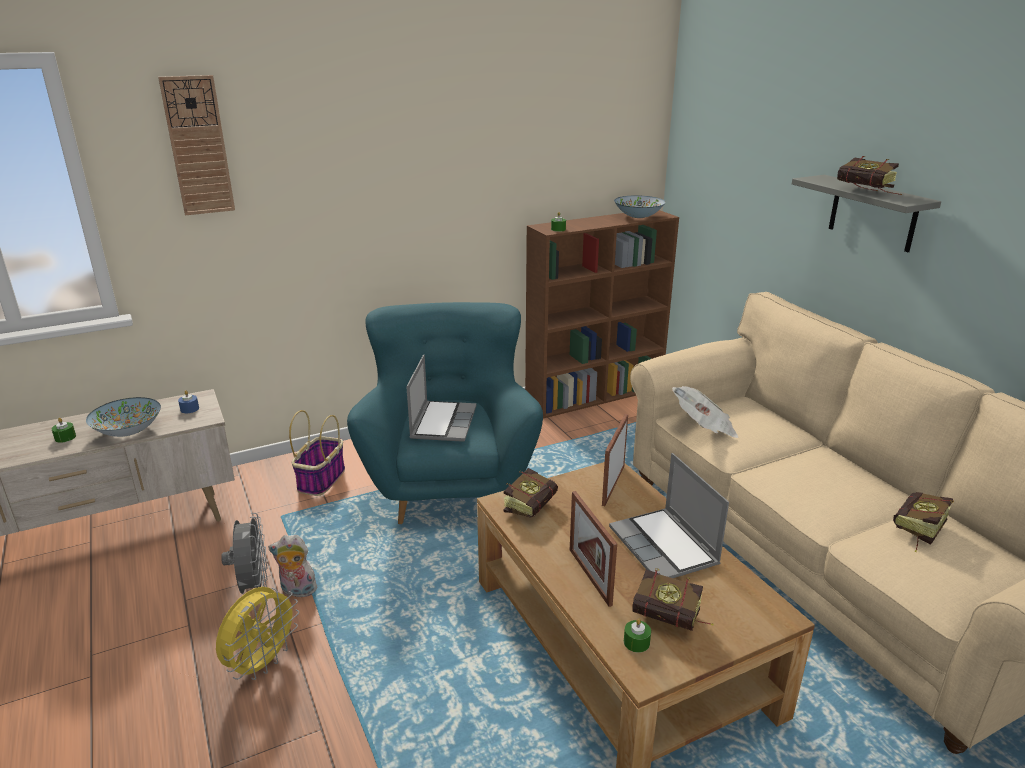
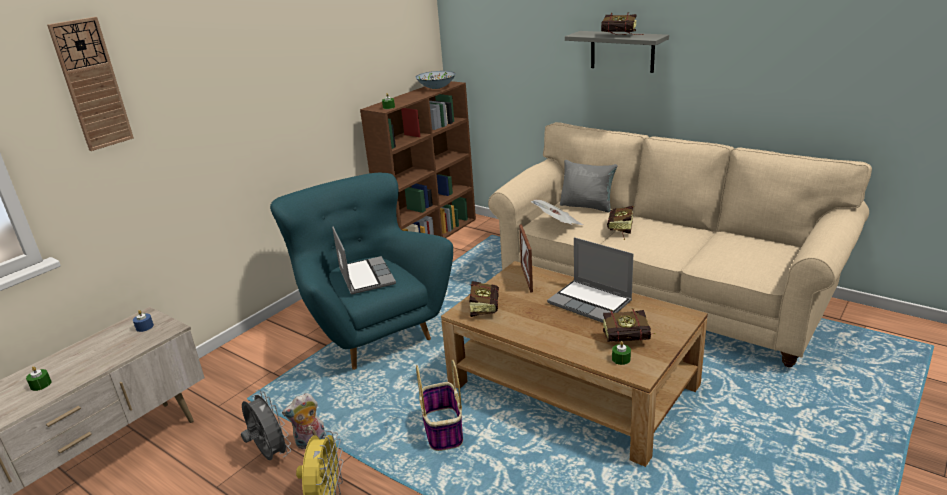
camera: 25 degrees left, 0 degrees up
bowl [86,397,161,437] -> none
basket [289,410,345,496] -> basket moved to [416,360,463,451]
picture frame [570,491,617,607] -> none
book [893,492,954,553] -> book moved to [607,206,634,240]
none -> grey pillow [560,160,618,213]

